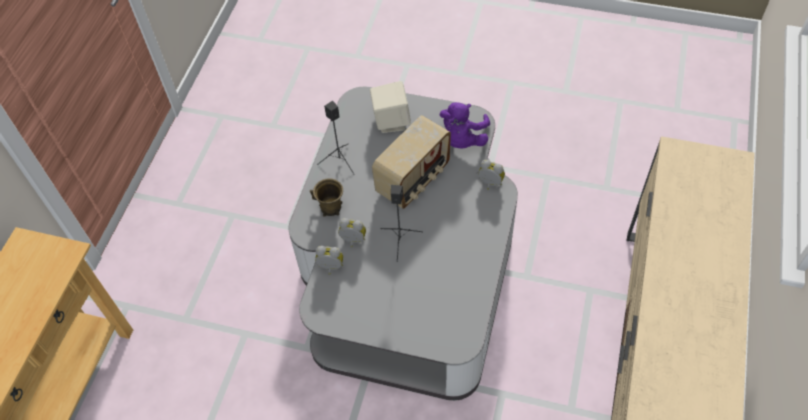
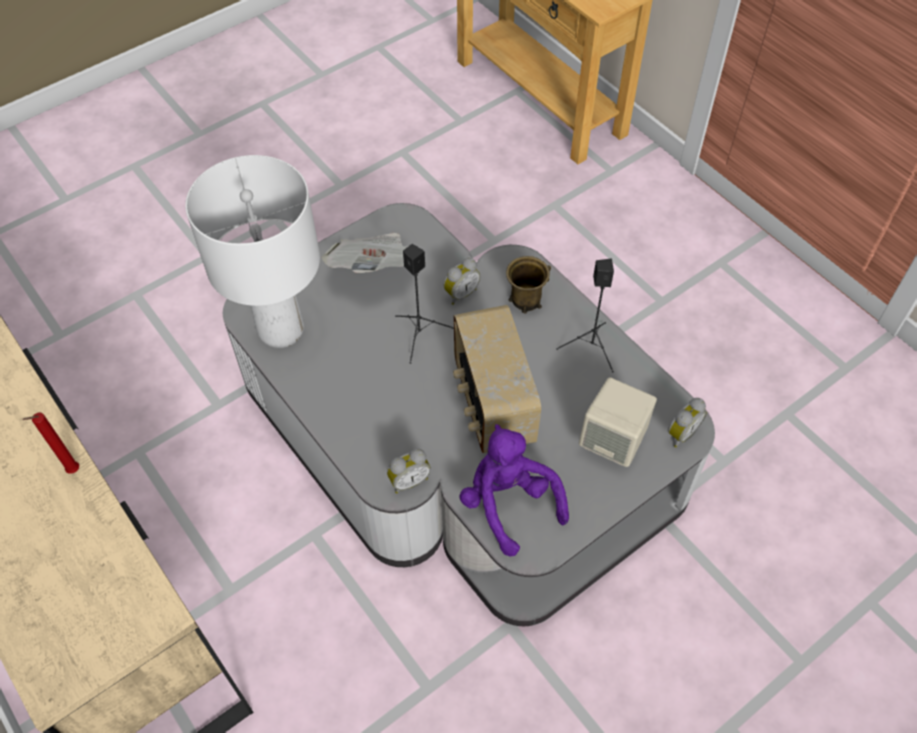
camera: 125 degrees right, 0 degrees up
alarm clock [315,246,343,275] -> alarm clock moved to [668,398,707,447]
none -> red candle [23,413,79,474]
none -> white table lamp [185,155,320,348]
none -> newspaper [321,233,408,273]

